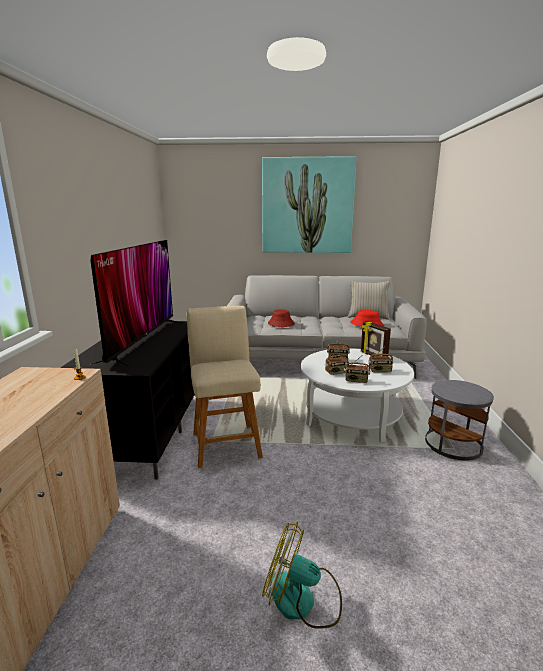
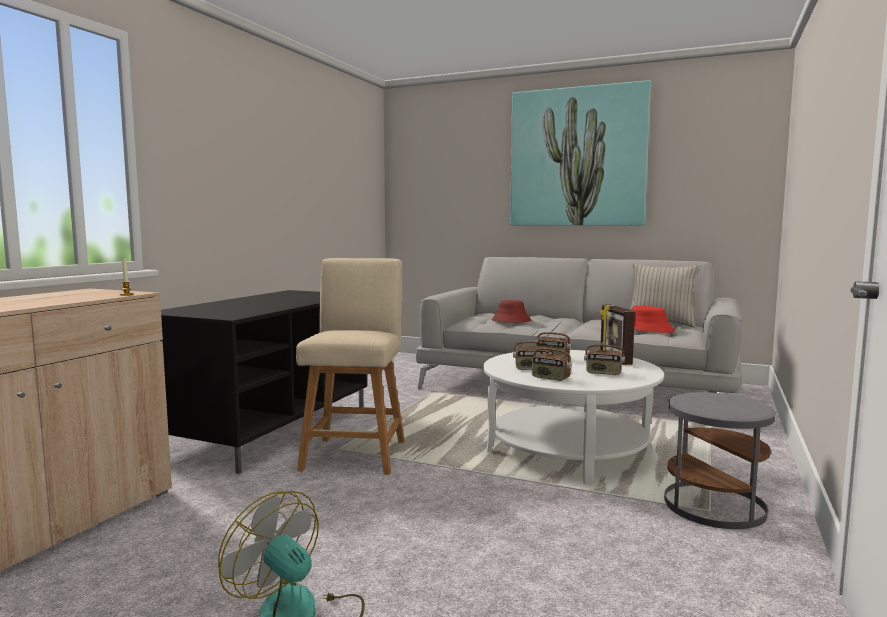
camera: 20 degrees right, 10 degrees down
television [91,240,184,367] -> none

